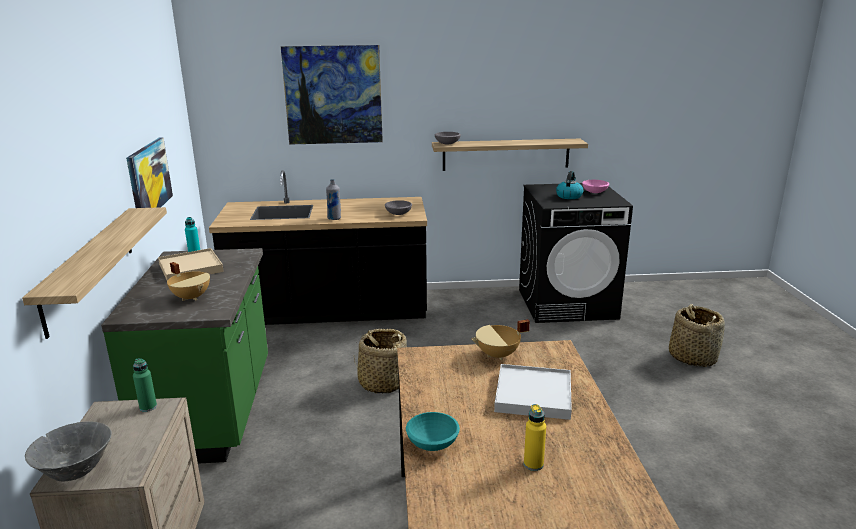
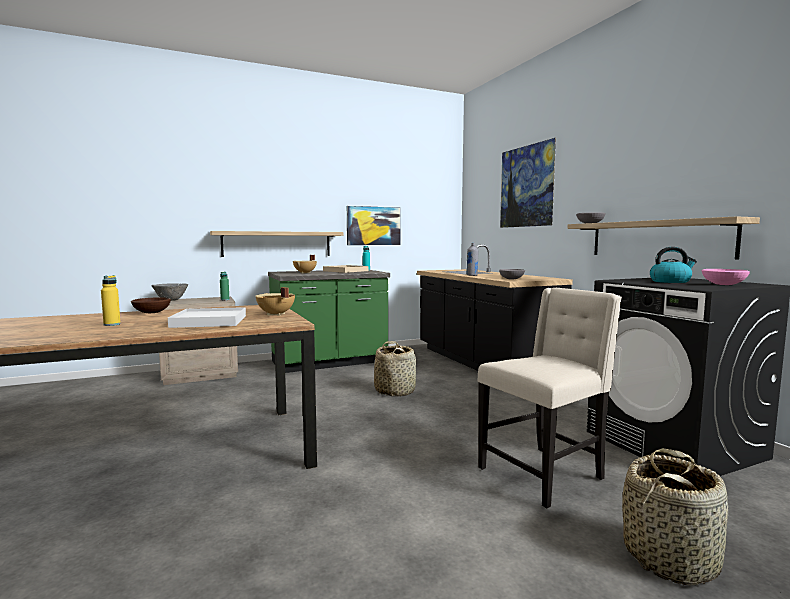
camera: 70 degrees right, 15 degrees down
turquoise bowl [406,412,460,451] -> brown bowl [131,297,171,313]
none -> beige chair [477,288,622,508]

